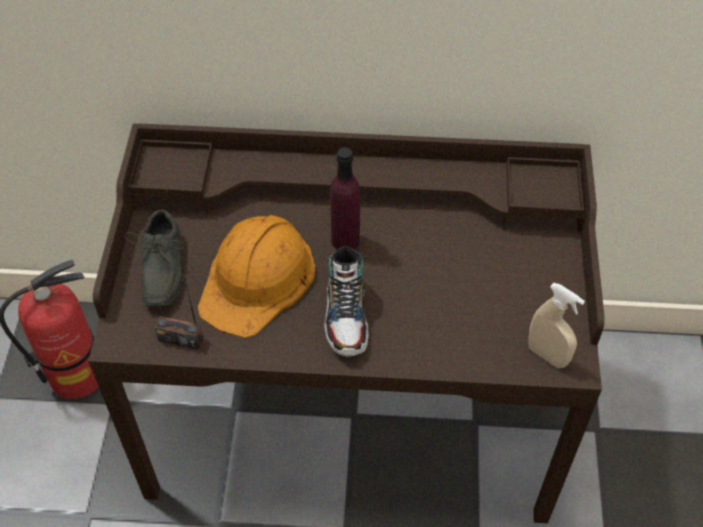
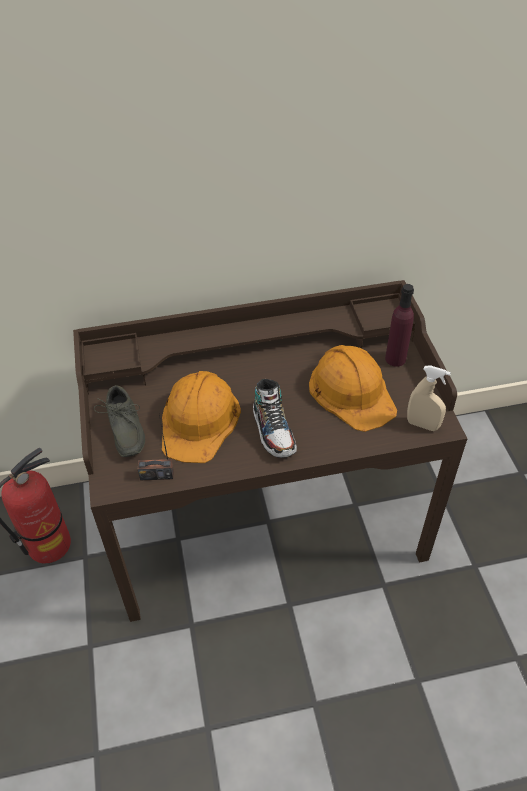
camera: 15 degrees left, 5 degrees down
purple bottle [330,148,360,250] -> purple bottle moved to [385,284,414,367]
none -> orange hard hat [309,345,397,432]

